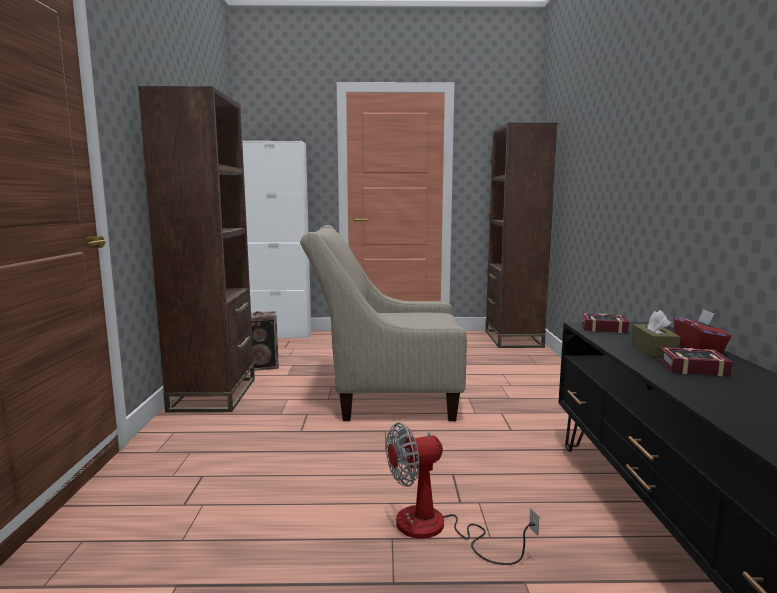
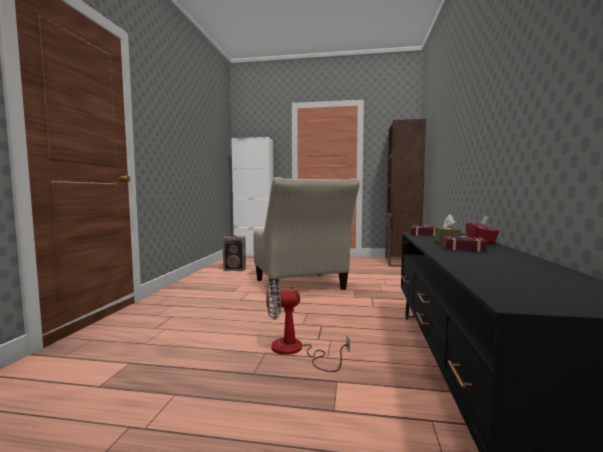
camera: 10 degrees right, 5 degrees down
brown bookcase [138,86,255,412] -> none
beige armchair [300,225,467,421] -> beige armchair turned 120 degrees counterclockwise [253,177,360,296]

